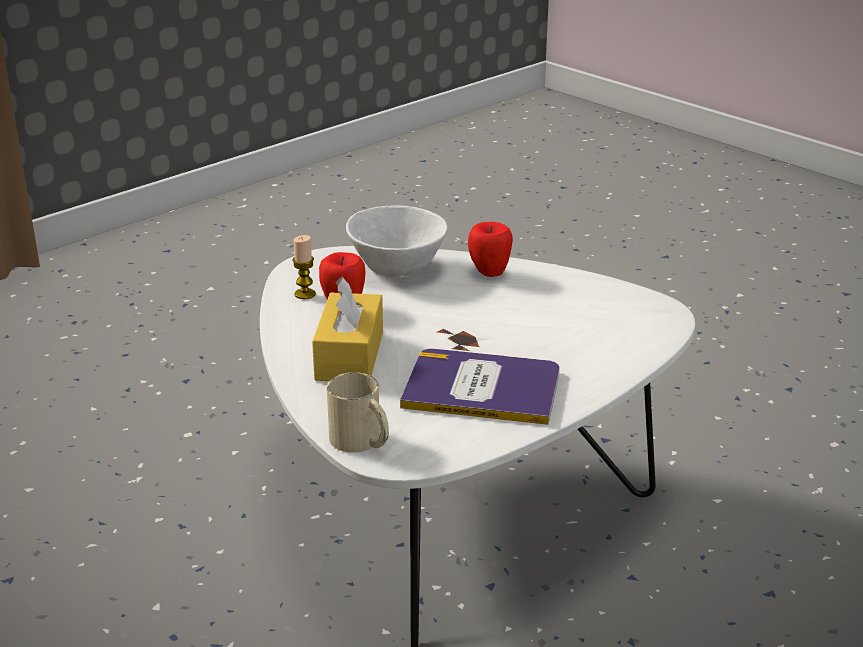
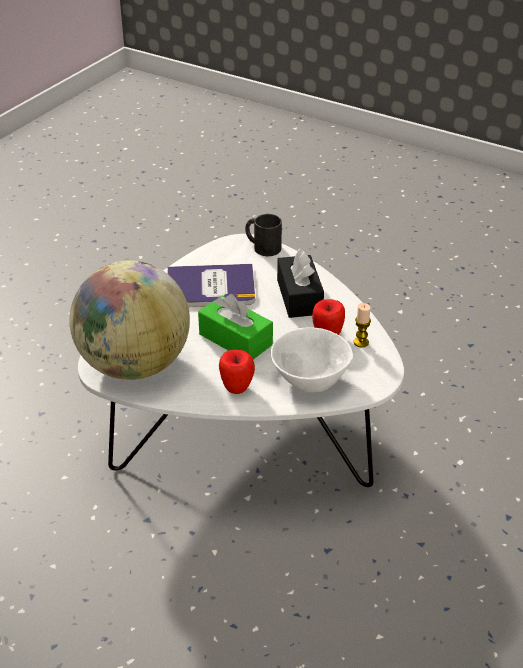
camera: 165 degrees right, 10 degrees up
yellow tissue box [312,277,383,381] -> black tissue box [277,248,324,318]
beige mug [327,372,389,453] -> black mug [245,214,282,256]
none -> globe [69,261,190,380]
none -> green tissue box [198,294,273,359]

